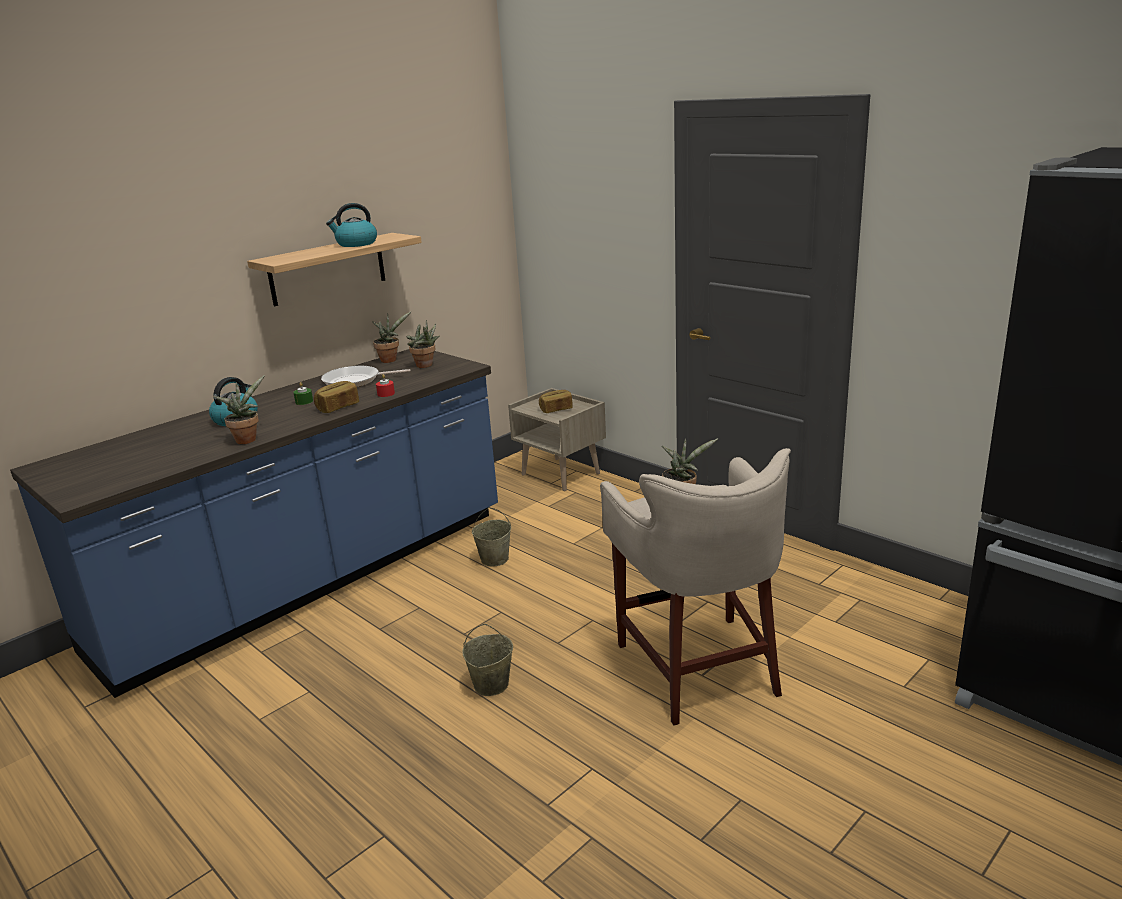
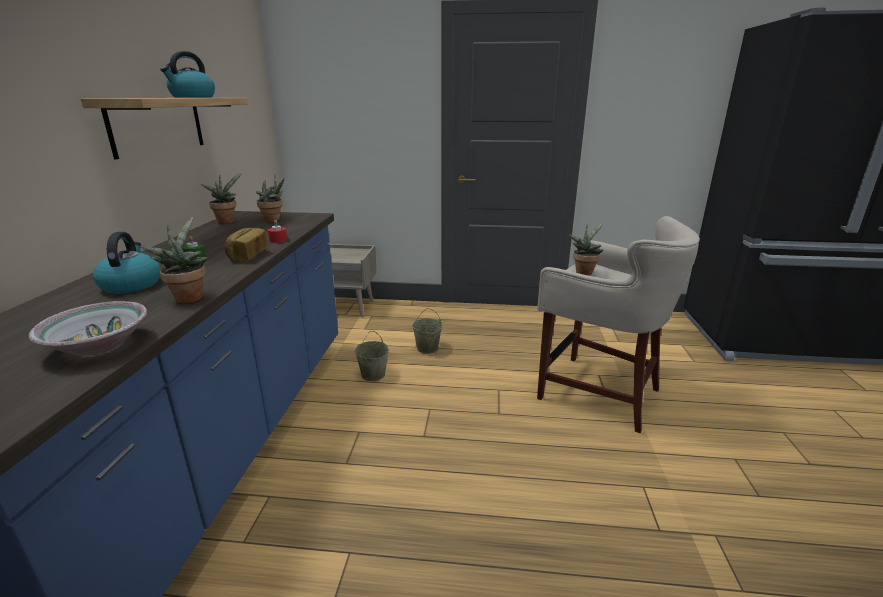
camera: 40 degrees left, 0 degrees up
frying pan [321,366,411,387] -> none
beige bucket [462,624,513,696] -> beige bucket moved to [412,308,442,354]
bread [539,390,573,413] -> none
none -> bowl [29,301,147,356]

